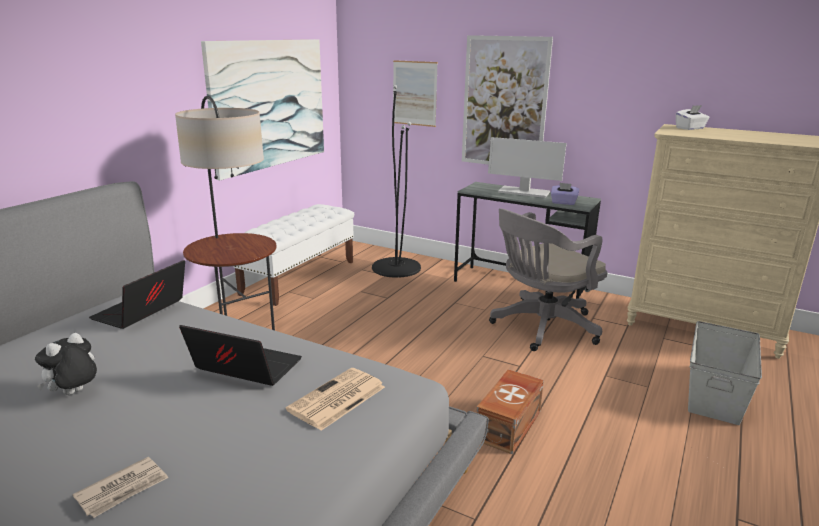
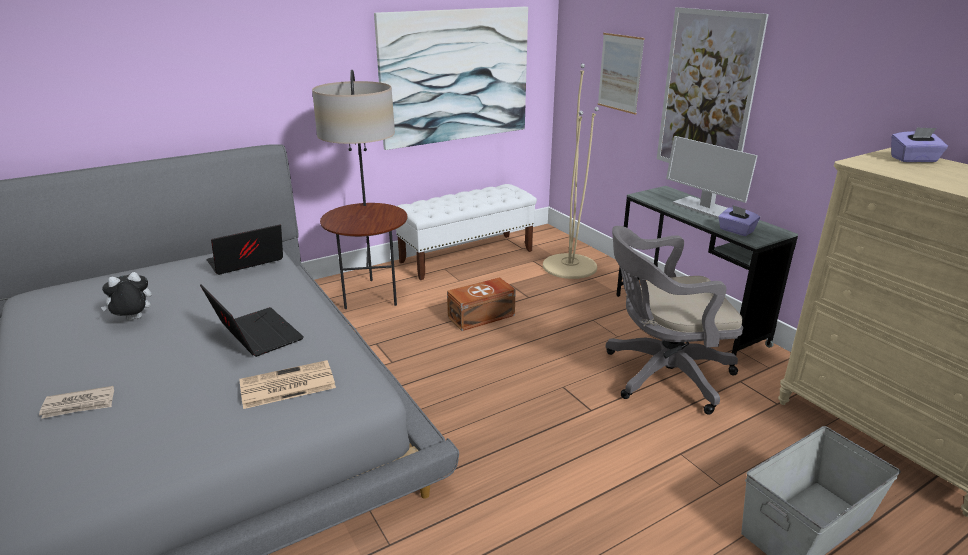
camera: 30 degrees right, 5 degrees up
black floor lamp [372,85,421,278] -> beige floor lamp [543,64,599,279]
brown storage box [476,369,544,455] -> brown storage box moved to [447,277,516,331]
white tissue box [676,105,710,130] -> purple tissue box [891,127,948,162]

